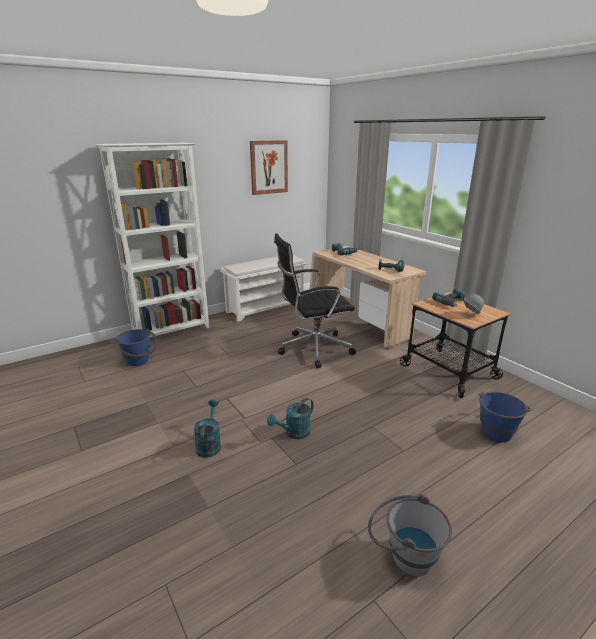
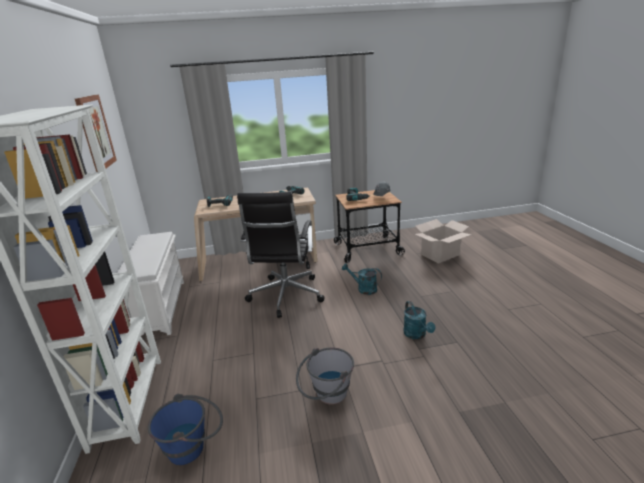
camera: 65 degrees left, 0 degrees up
turquoise watering can [193,399,221,458] -> turquoise watering can moved to [342,263,382,295]
grey bucket [368,494,452,576] -> grey bucket moved to [296,347,354,404]
blue bucket [478,391,532,443] -> cardboard box [415,219,471,263]

